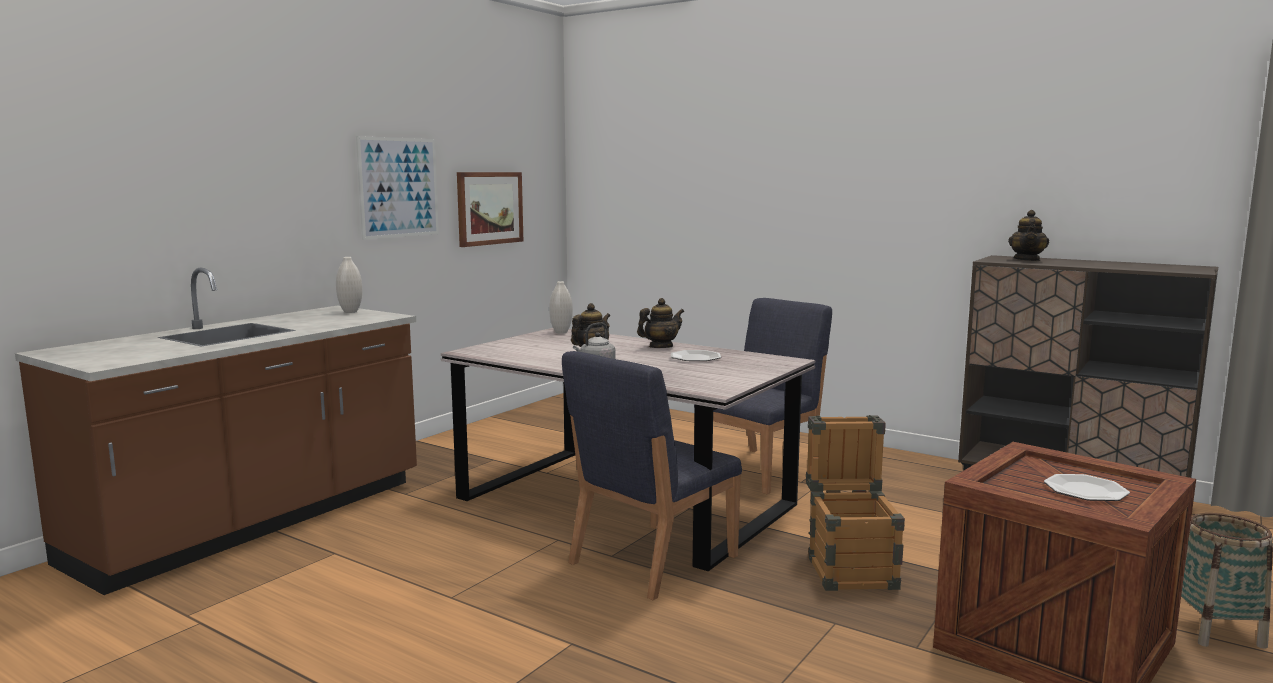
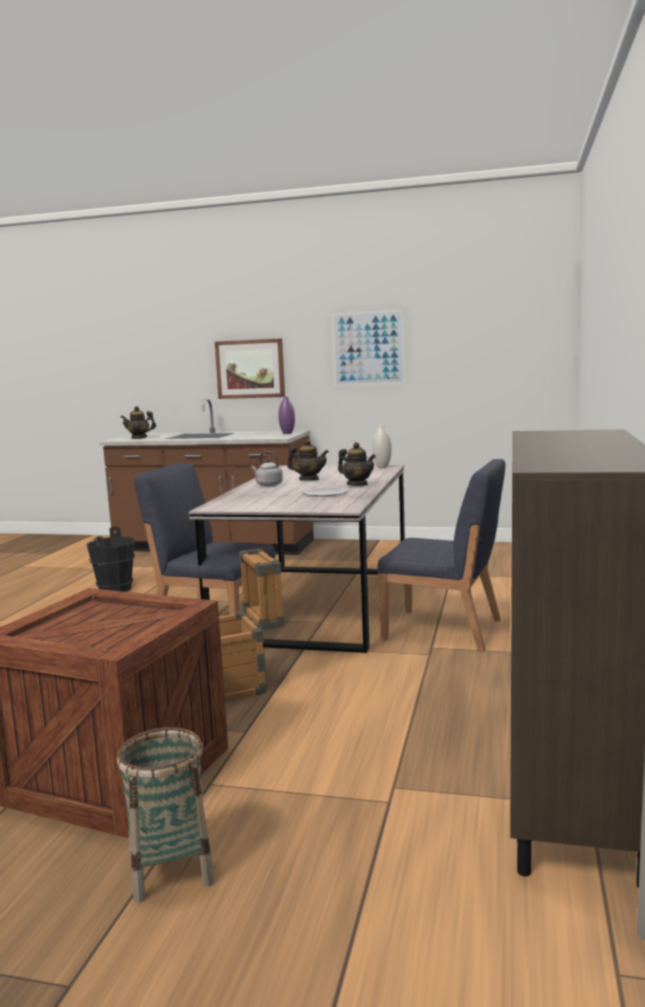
camera: 70 degrees right, 0 degrees up
white vase [336,257,362,313] -> purple vase [278,397,295,434]
picture [457,172,523,247] -> picture moved to [215,338,285,399]
teapot [1008,210,1049,261] -> teapot moved to [121,406,156,439]
plate [1044,474,1130,501] -> none
none -> black bucket [86,526,135,592]

